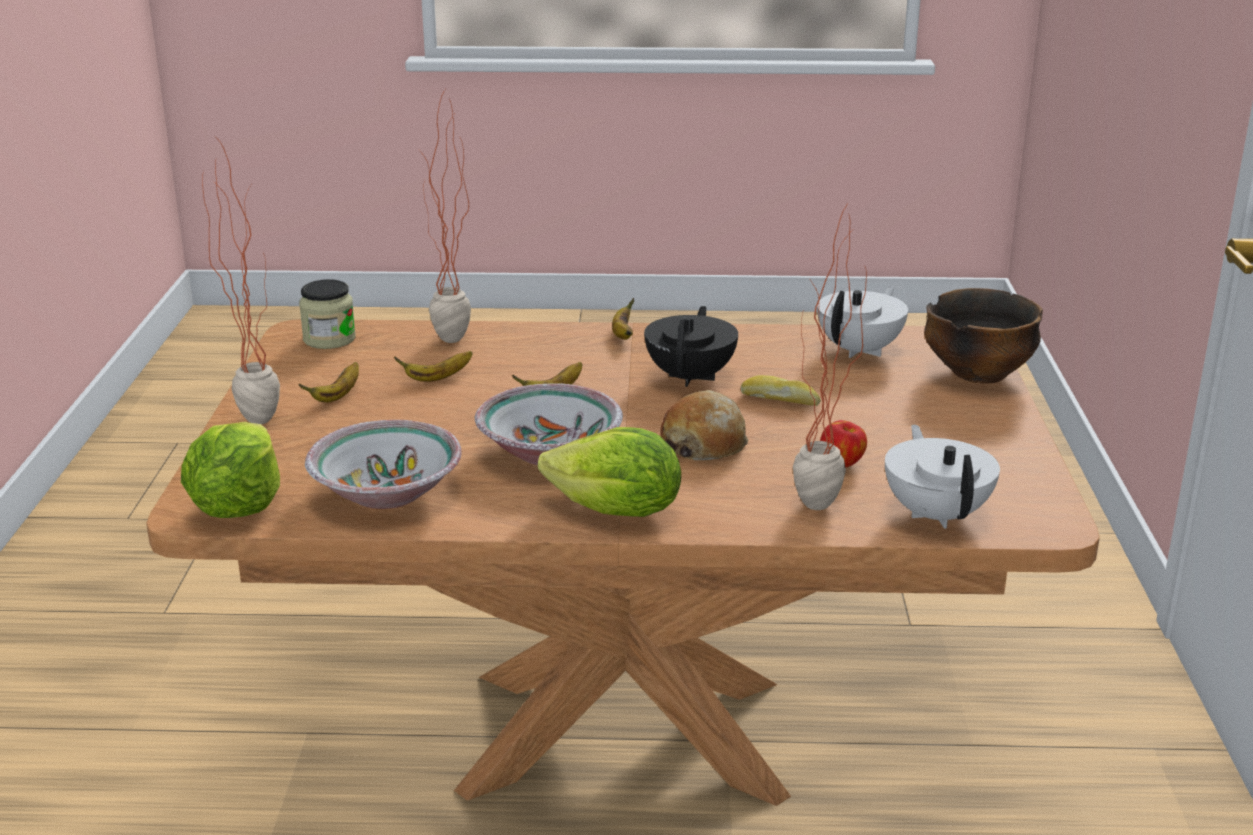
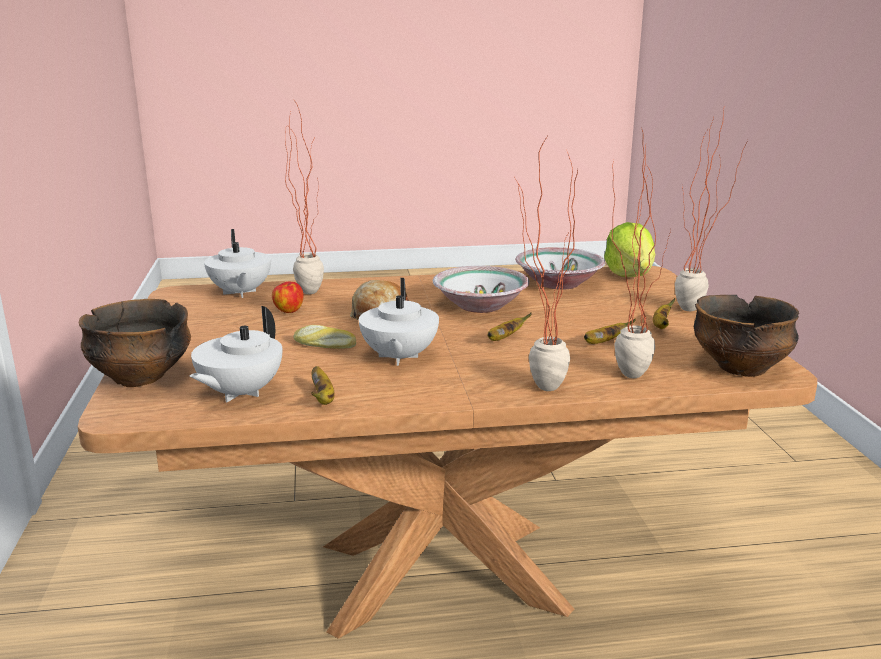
camera: 170 degrees right, 5 degrees down
jar [299,279,356,349] -> bowl [694,295,799,377]
lettuce [538,427,681,517] -> none
banana [612,298,634,340] -> banana moved to [311,366,335,405]
black teapot [644,306,738,387] -> white teapot [359,278,439,366]
none -> potted plant [513,134,578,391]

